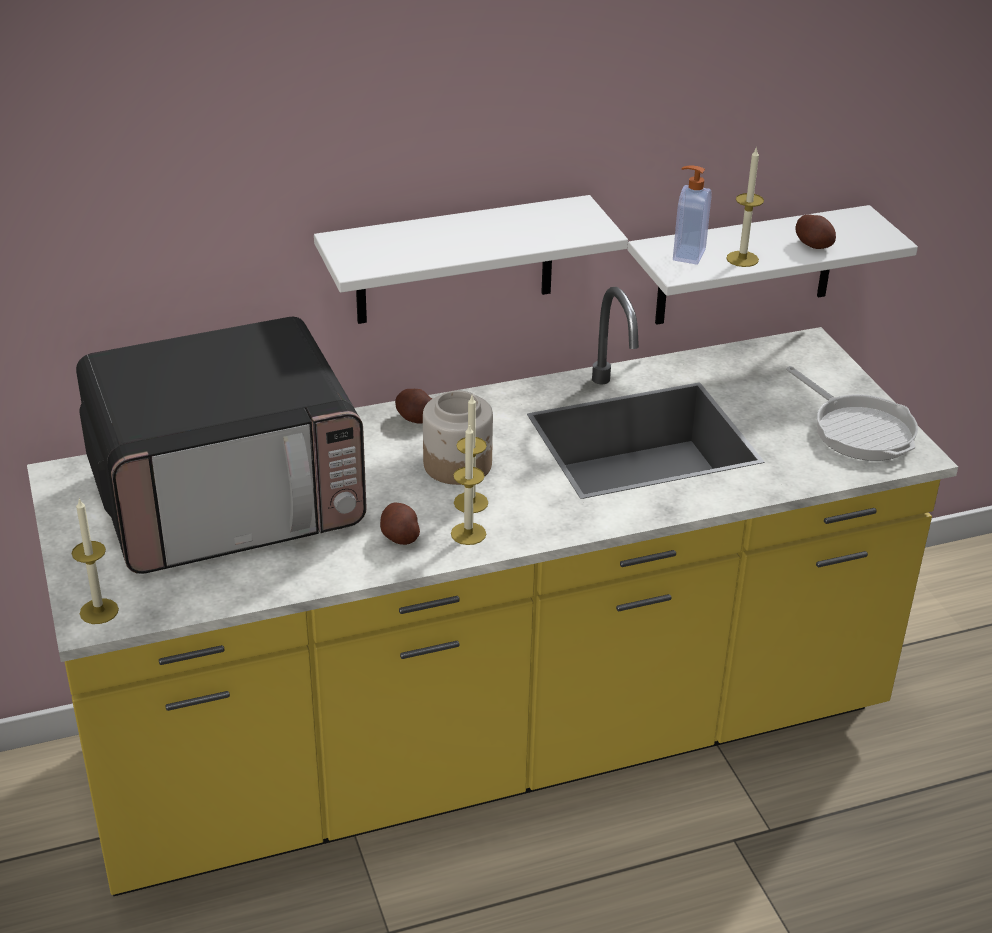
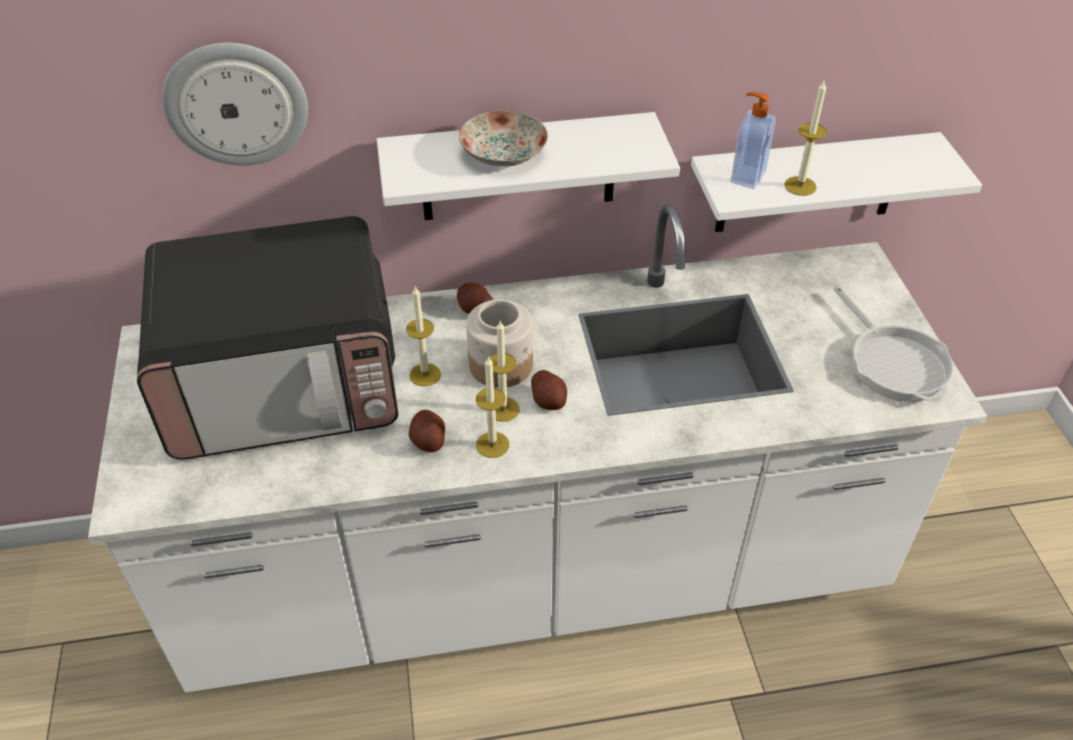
camera: 10 degrees right, 10 degrees up
yellow counter [27,287,958,896] -> white counter [88,204,988,692]
candle [71,498,119,624] -> candle moved to [406,286,441,387]
potato [795,214,836,249] -> potato moved to [531,370,567,410]
none -> wall clock [162,43,308,165]
none -> plate [459,111,548,166]

